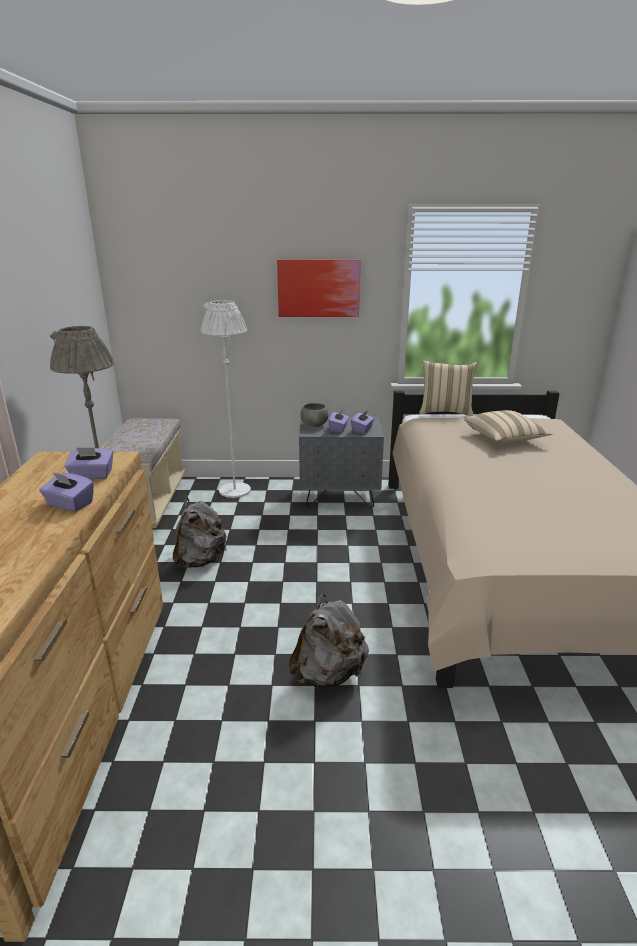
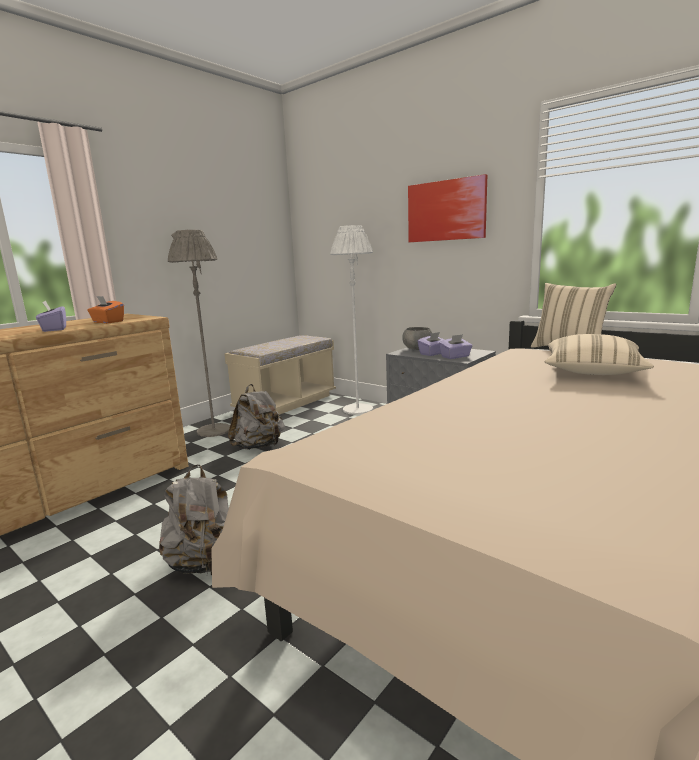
camera: 40 degrees right, 10 degrees down
purple tissue box [65,447,113,479] -> orange tissue box [87,296,124,324]

